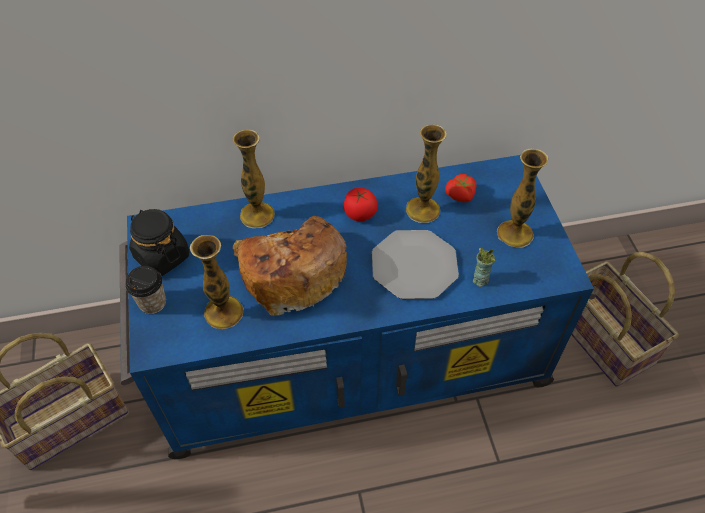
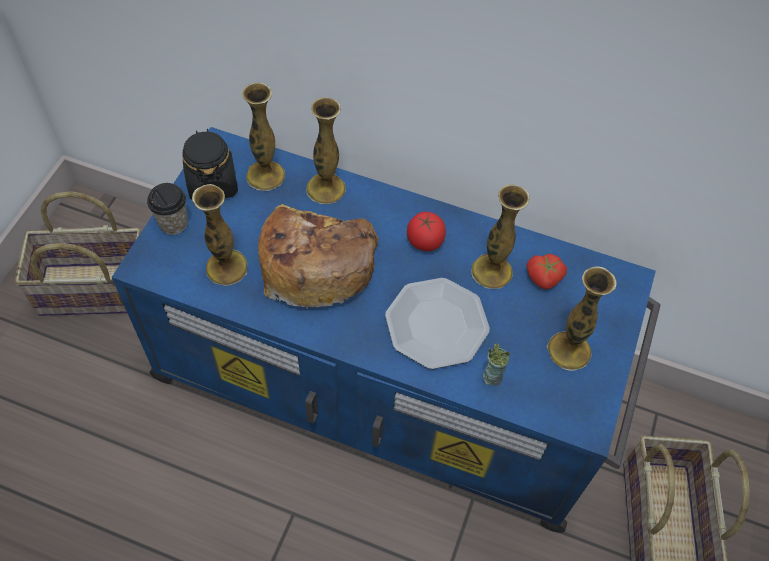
camera: 30 degrees right, 5 degrees up
none -> vase [242,83,285,191]

